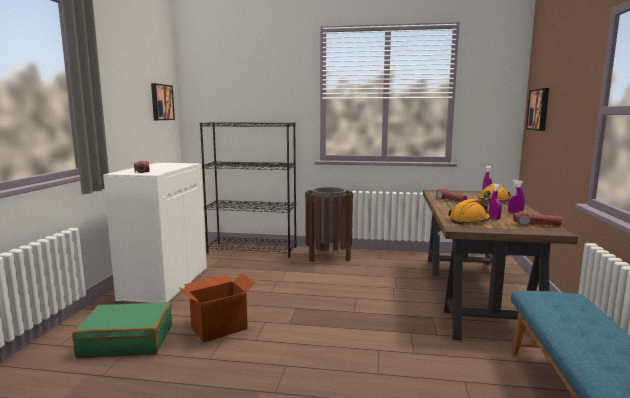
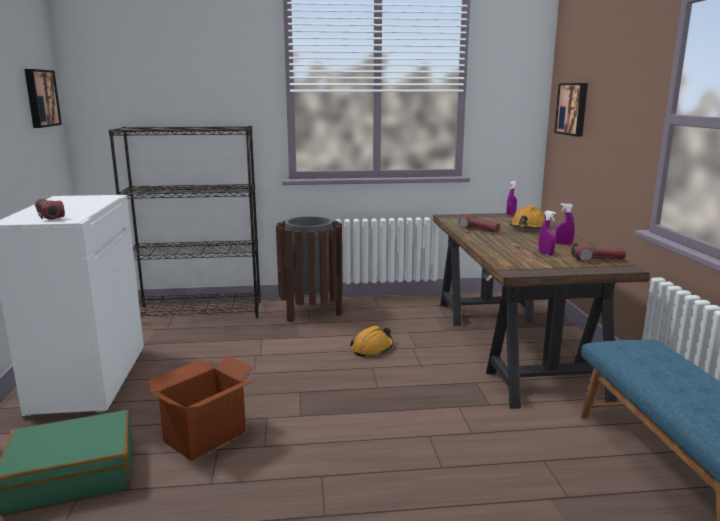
camera: 15 degrees left, 5 degrees up
orange hard hat [448,199,491,224] -> orange hard hat moved to [350,326,393,357]

